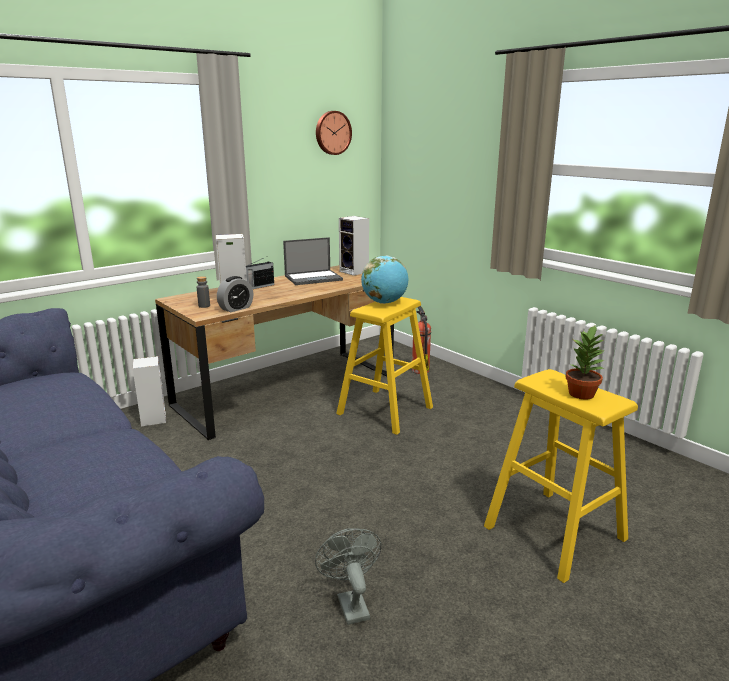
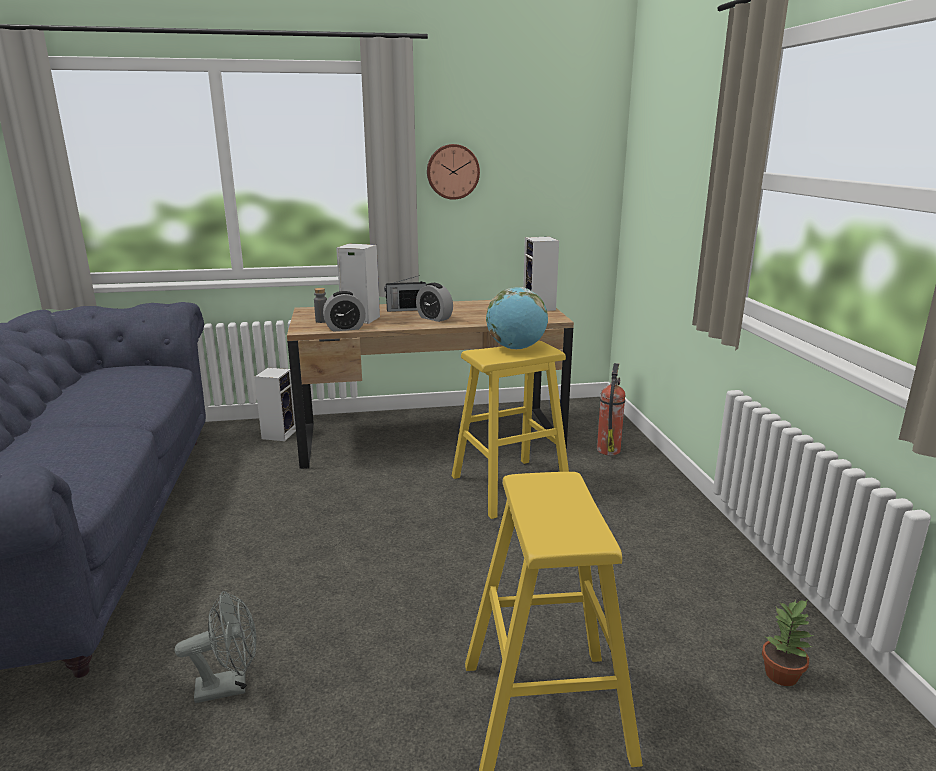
camera: 30 degrees right, 0 degrees up
laptop [283,237,343,285] -> none
grey fan [315,528,382,625] -> grey fan turned 60 degrees clockwise [175,591,257,703]
wall clock [316,111,352,155] -> wall clock moved to [427,144,480,200]
potted plant [566,324,605,400] -> potted plant moved to [762,600,814,686]
none -> alarm clock [416,283,453,322]

